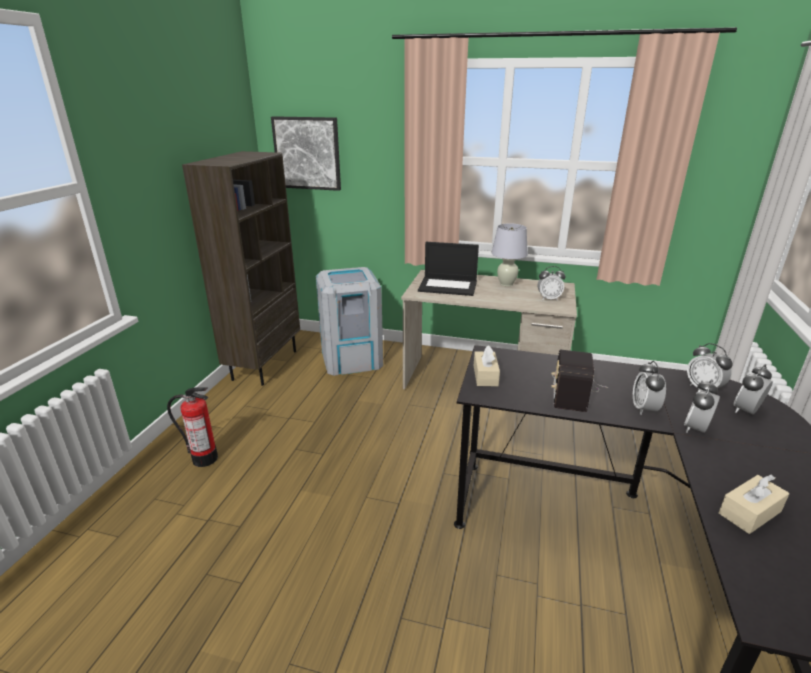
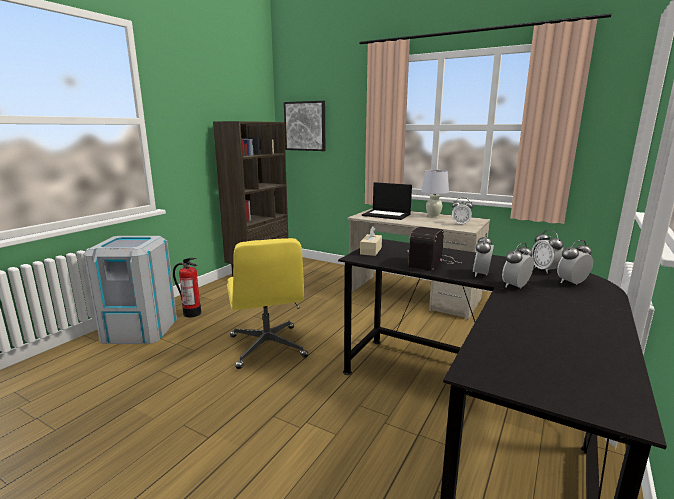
camera: 15 degrees right, 10 degrees down
grey trash can [316,267,383,376] -> grey trash can moved to [83,236,177,344]
beige tissue box [719,475,790,534] -> none
none -> yellow office chair [227,238,308,369]

